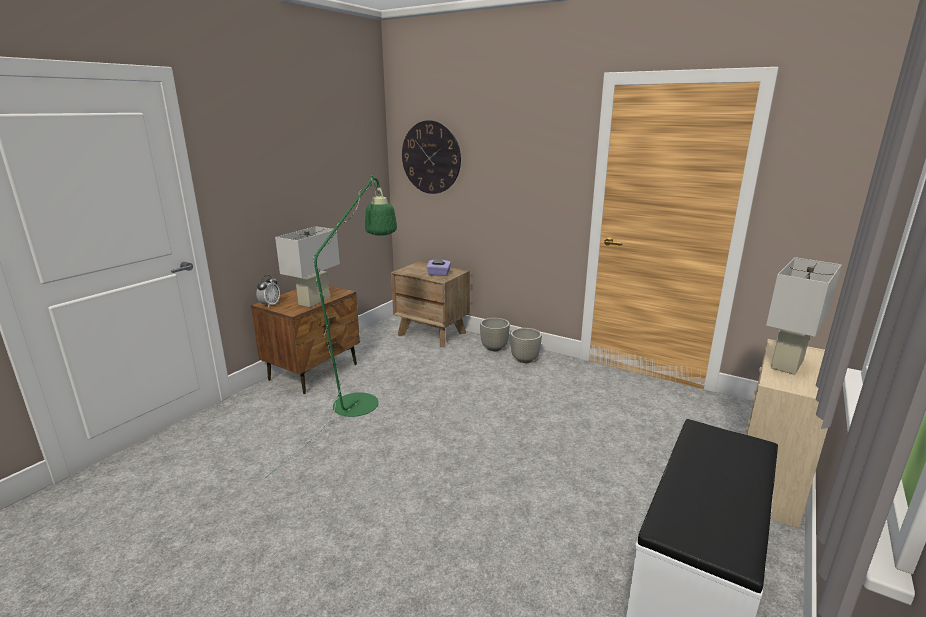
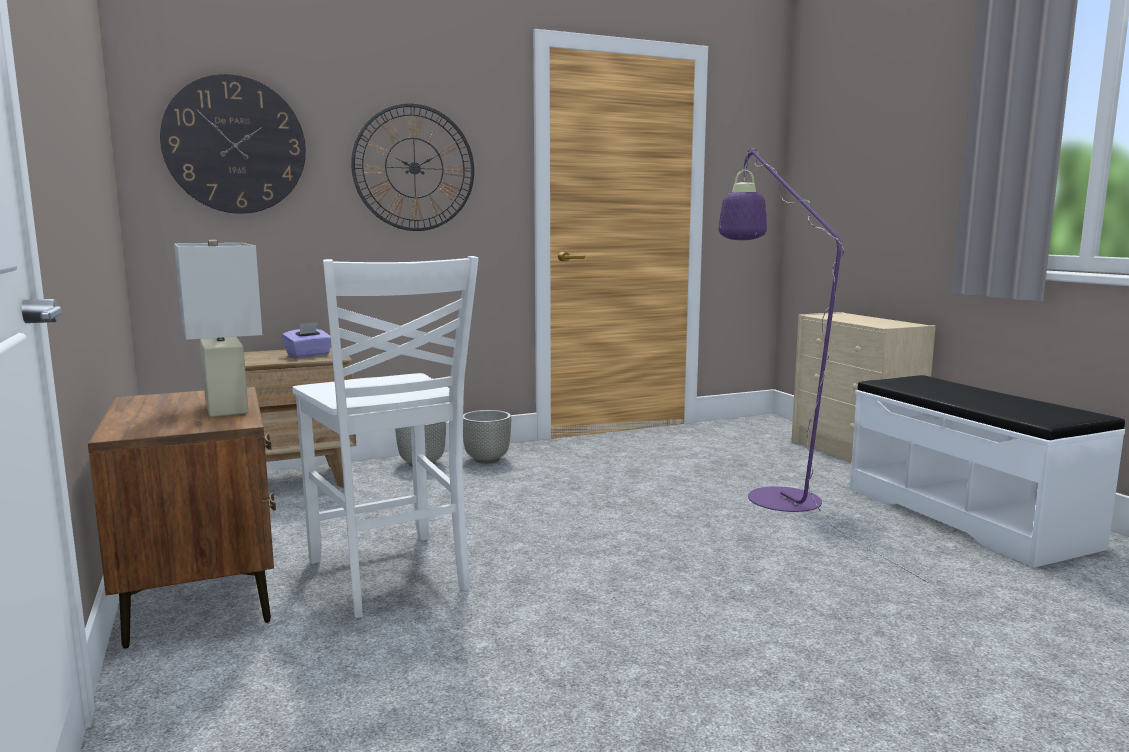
camera: 55 degrees left, 10 degrees down
alarm clock [256,275,280,308] -> none
green floor lamp [264,175,397,479] -> white chair [292,256,479,618]
white table lamp [766,257,842,375] -> none
none -> wall clock [351,103,474,231]
none -> purple floor lamp [718,148,929,583]

